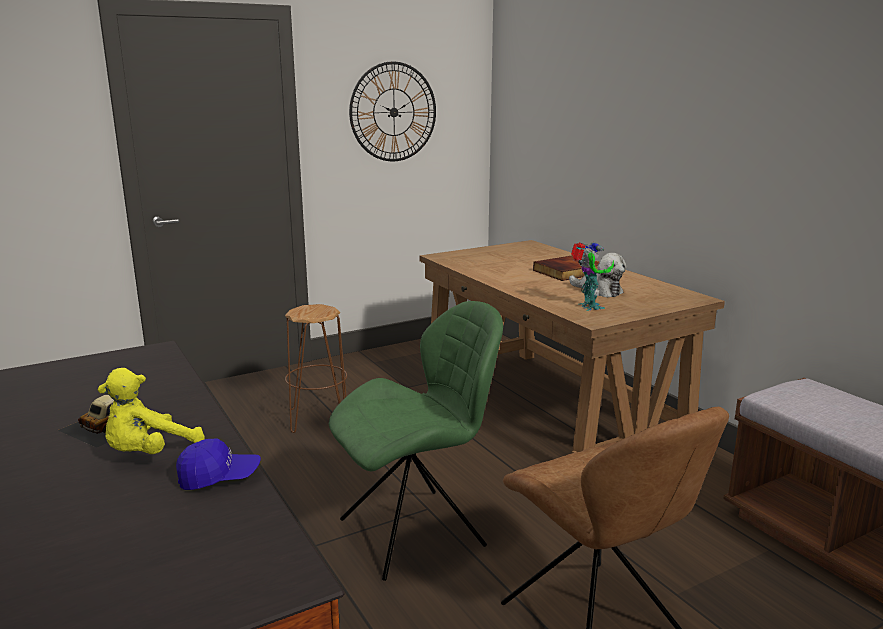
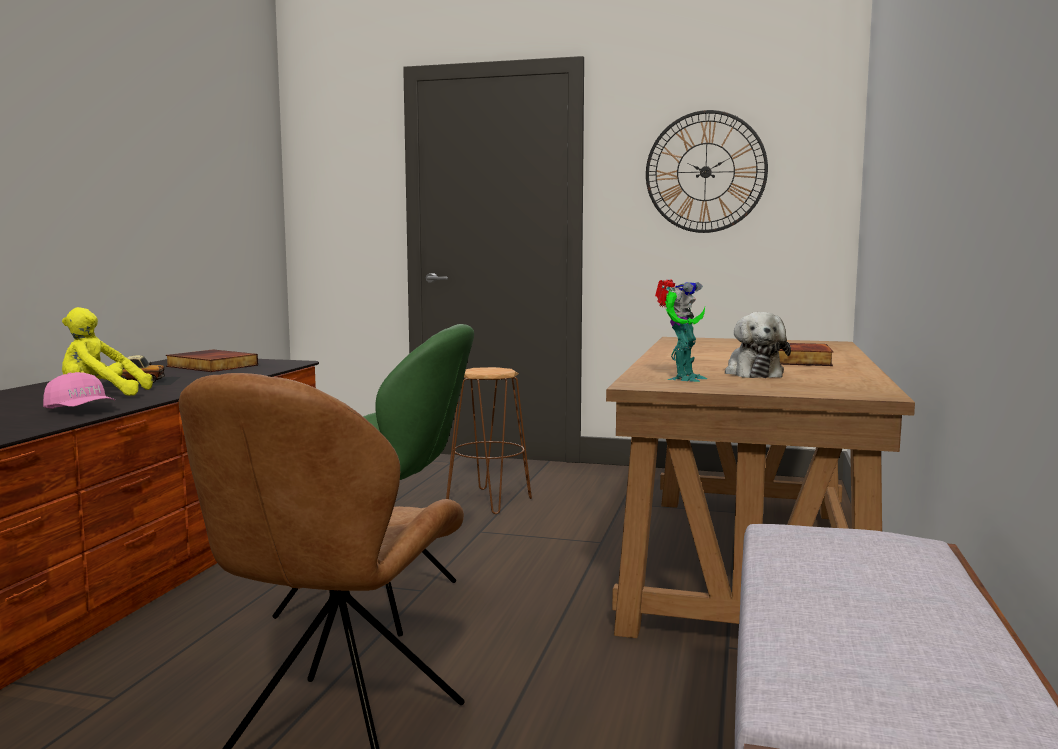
camera: 45 degrees right, 10 degrees down
blue cap [176,438,261,490] -> pink cap [43,372,115,409]
none -> book [166,349,258,372]

